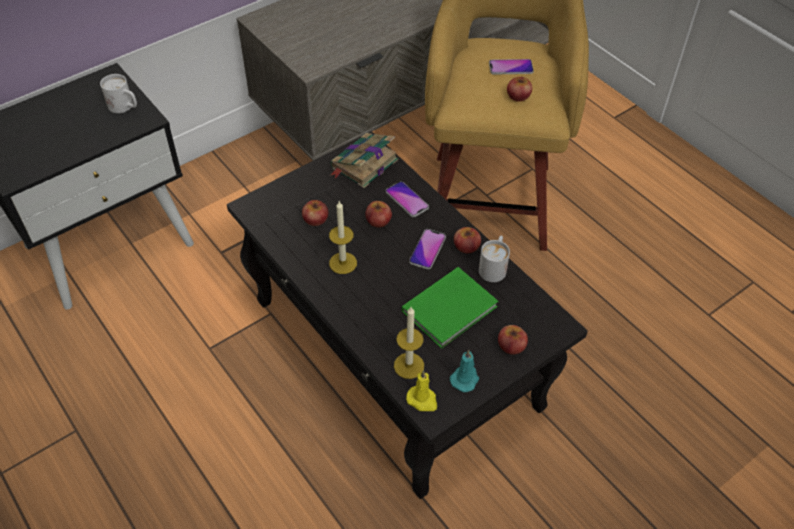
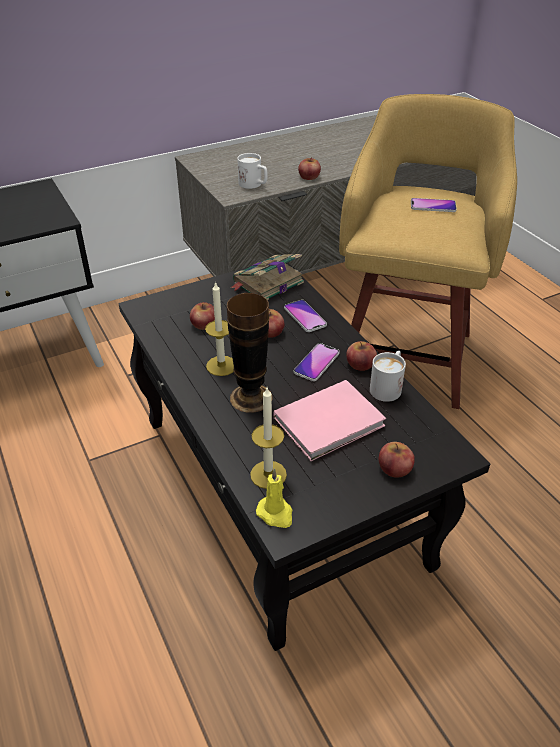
camera: 10 degrees right, 10 degrees down
white mug [100,74,137,113] -> white mug moved to [237,153,267,189]
green book [402,267,498,349] -> pink book [274,380,386,461]
turquoise candle [450,350,479,392] -> none
apple [507,77,532,102] -> apple moved to [298,157,321,180]
none -> vase [227,293,272,413]

